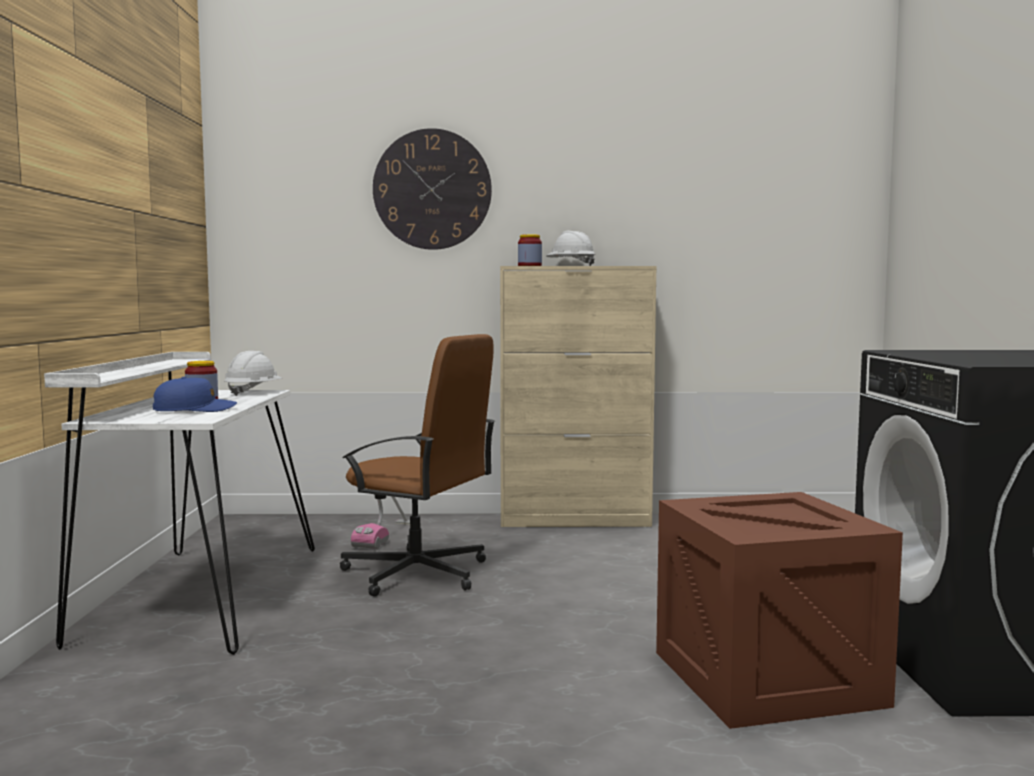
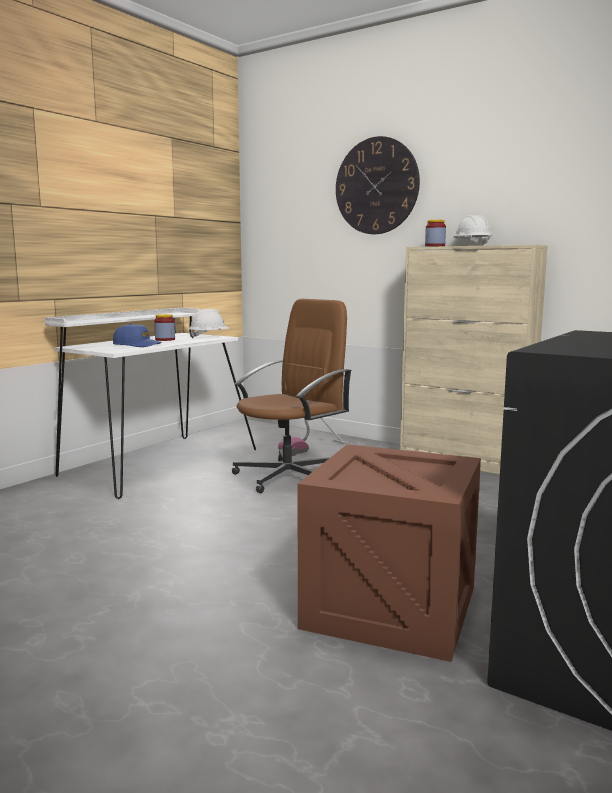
camera: 35 degrees right, 5 degrees up
brown office chair [340,334,495,597] -> brown office chair turned 105 degrees counterclockwise [232,299,352,493]

